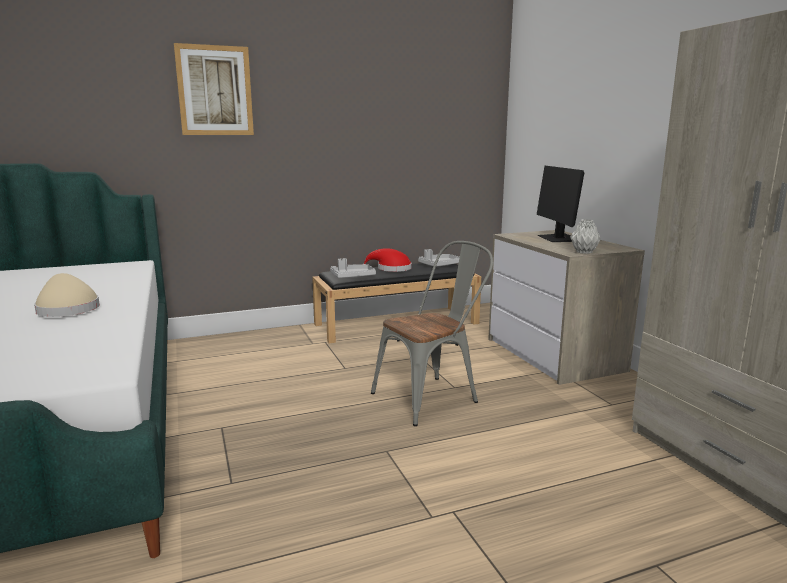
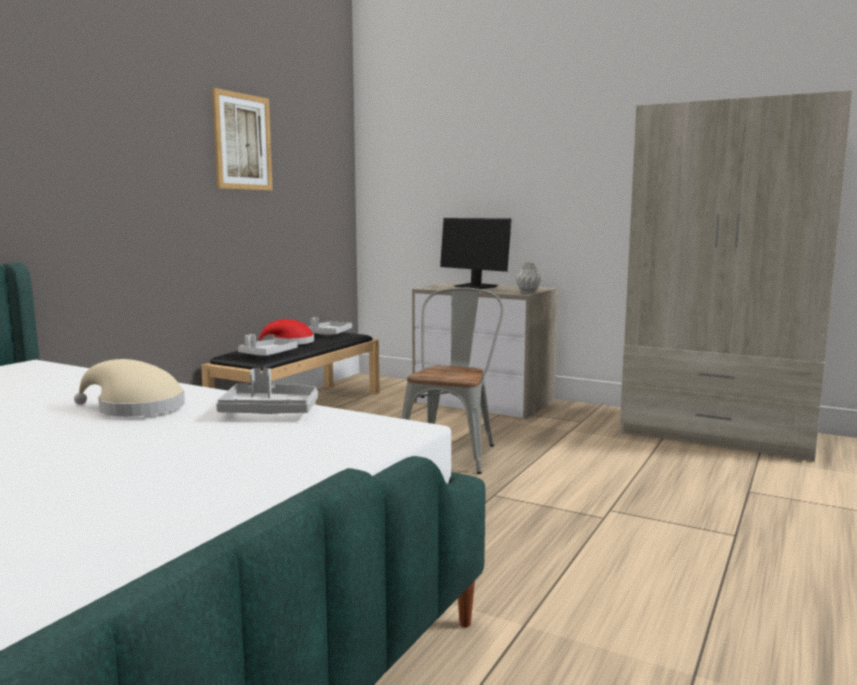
camera: 40 degrees left, 5 degrees down
picture [174,43,254,135] -> picture moved to [212,88,273,191]
none -> grey tray [216,368,318,414]

